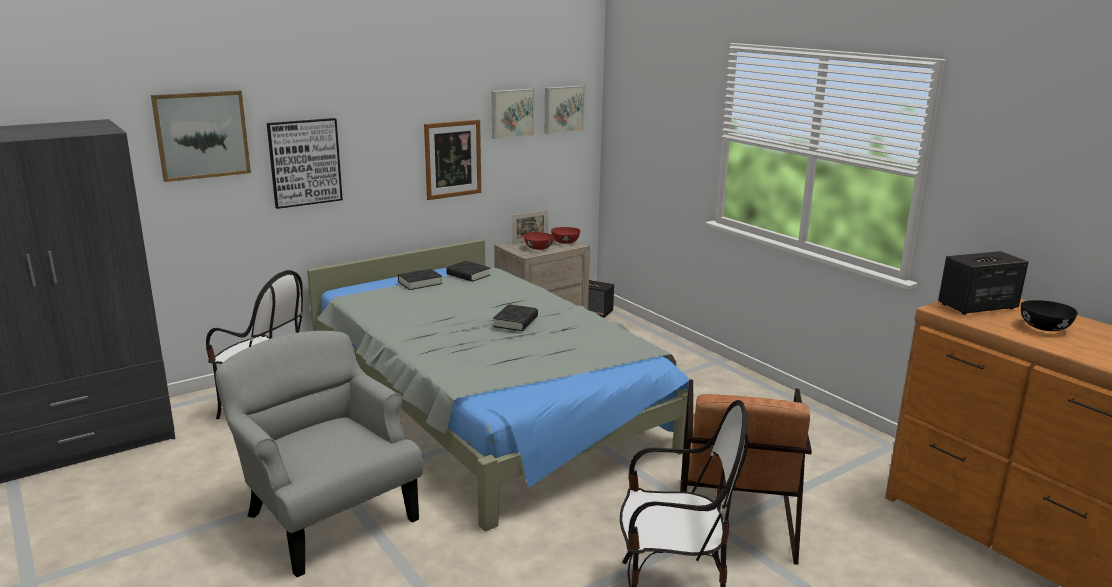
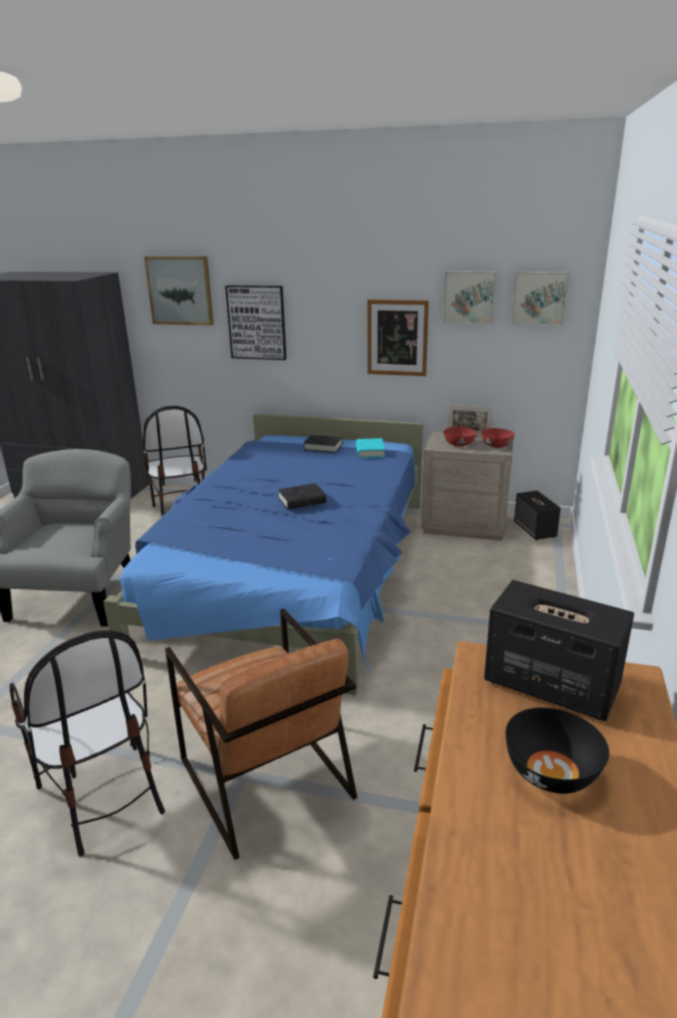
camera: 50 degrees right, 5 degrees up
grey bed [307,239,694,531] -> blue bed [103,413,423,695]
black book [446,261,490,282] -> turquoise book [356,438,385,458]
brown armchair [680,379,812,565] -> brown armchair turned 90 degrees counterclockwise [165,609,357,860]

